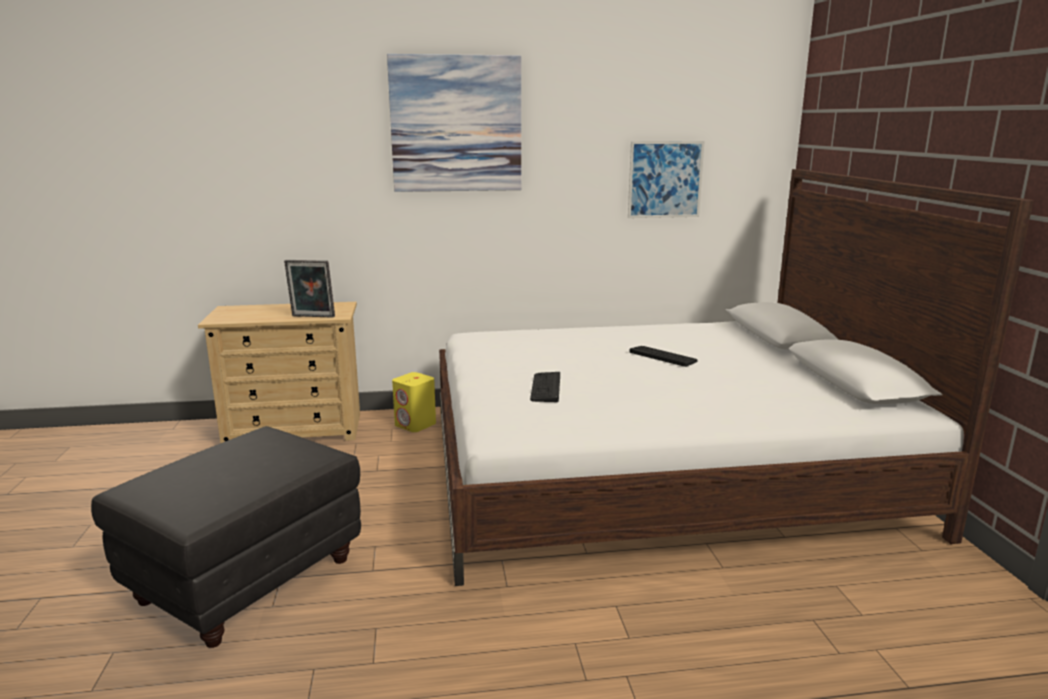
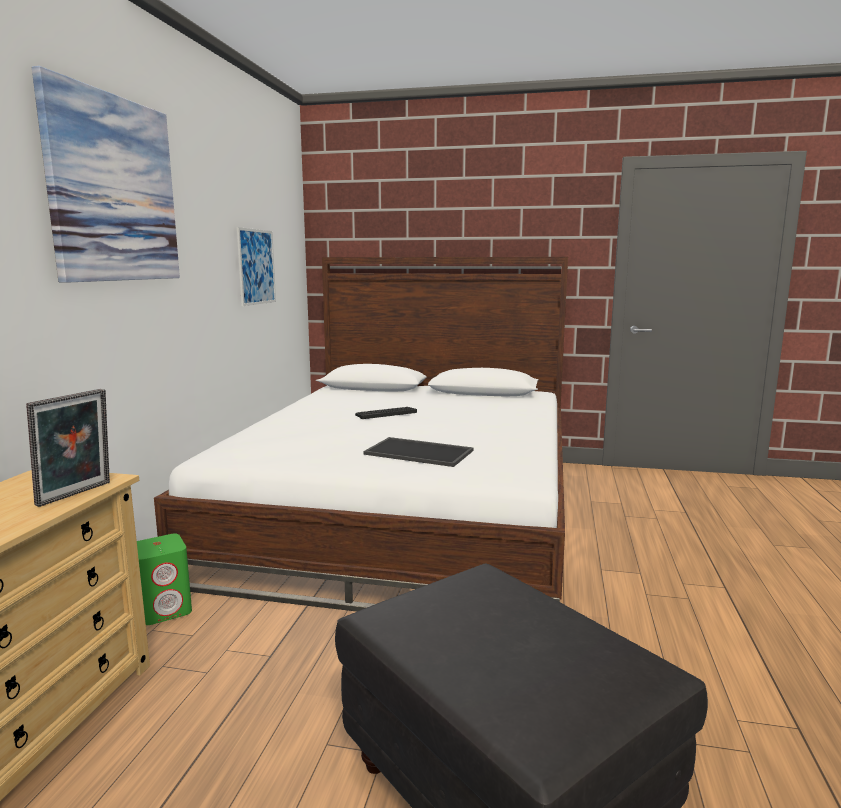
camera: 70 degrees left, 5 degrees down
yellow speaker [392,372,436,432] -> green speaker [137,534,192,625]
keyboard [530,372,560,402] -> tray [364,437,474,467]

